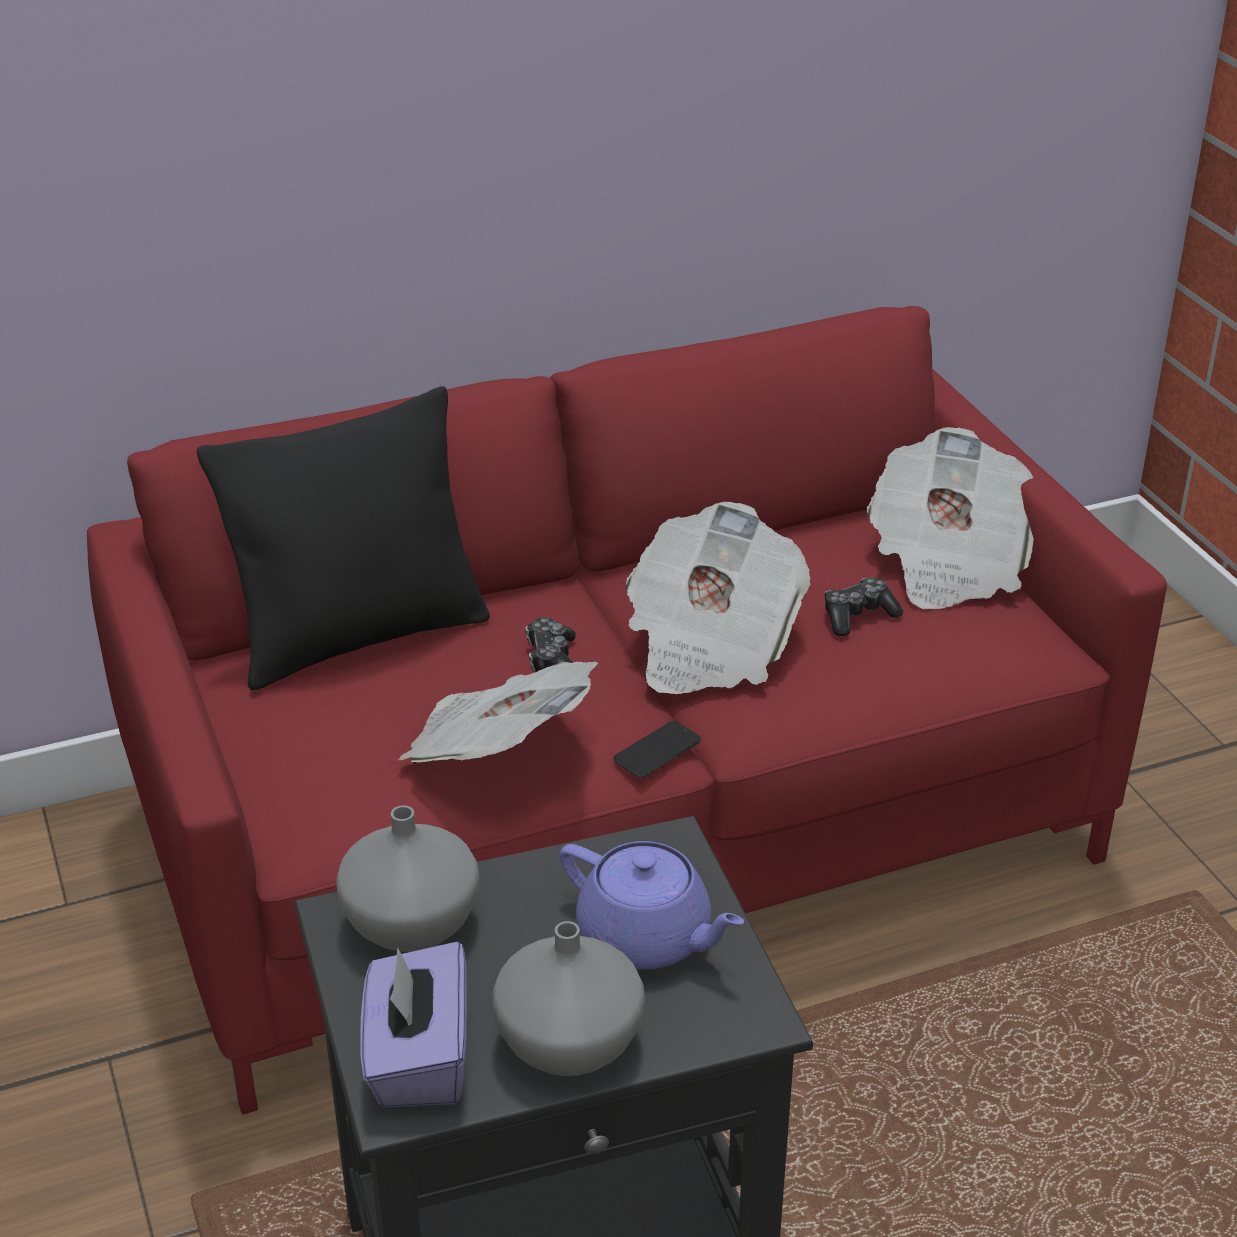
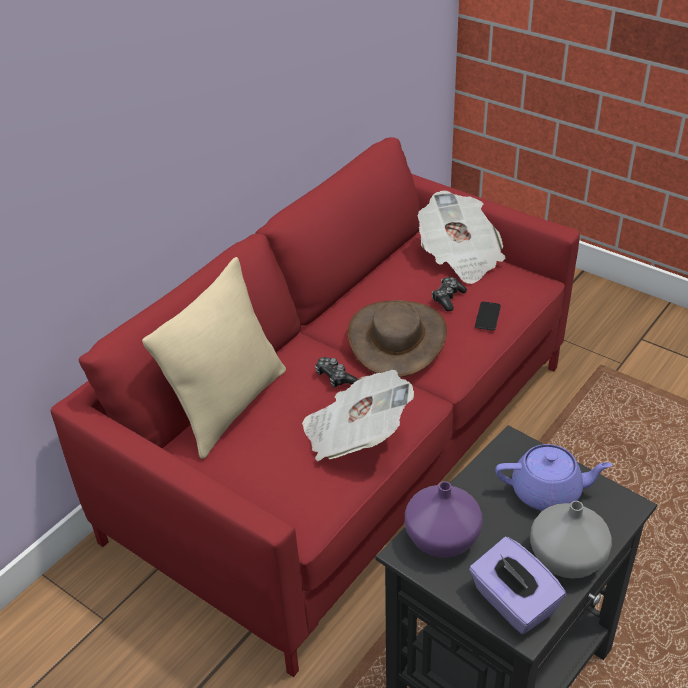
camera: 30 degrees left, 5 degrees up
black pillow [197,386,490,690] -> beige pillow [142,257,286,459]
grey vase [336,805,480,952] -> purple vase [405,481,483,558]
phone [613,721,701,778] -> phone moved to [475,302,501,331]
newspaper [625,502,810,694] -> brown hat [348,300,447,378]

